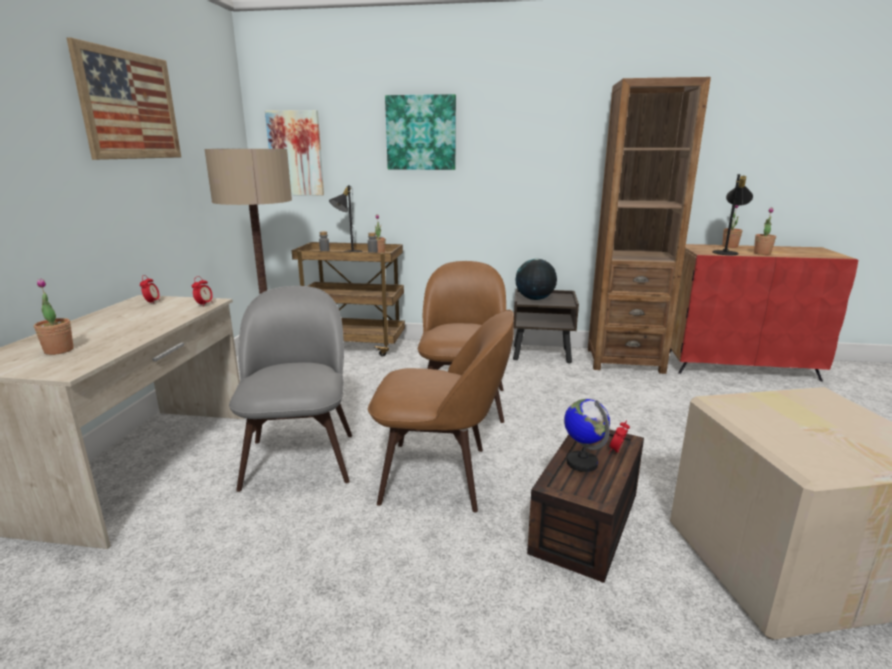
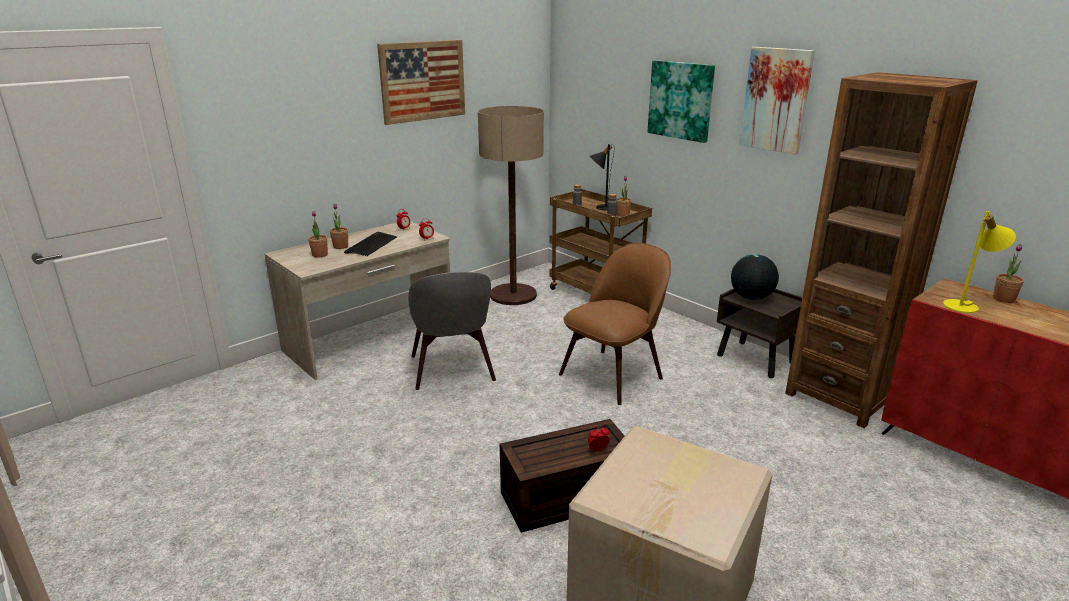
camera: 40 degrees right, 5 degrees up
grey chair [229,286,352,492] -> grey chair turned 135 degrees clockwise [409,272,496,390]
picture [265,110,324,195] -> picture moved to [739,47,815,155]
brown chair [368,310,514,512] -> none
globe [564,399,610,472] -> none
black table lamp [712,174,753,255] -> yellow table lamp [943,211,1016,313]
potted plant [754,207,776,255] -> potted plant moved to [330,204,348,249]
none -> keyboard [344,232,397,256]

